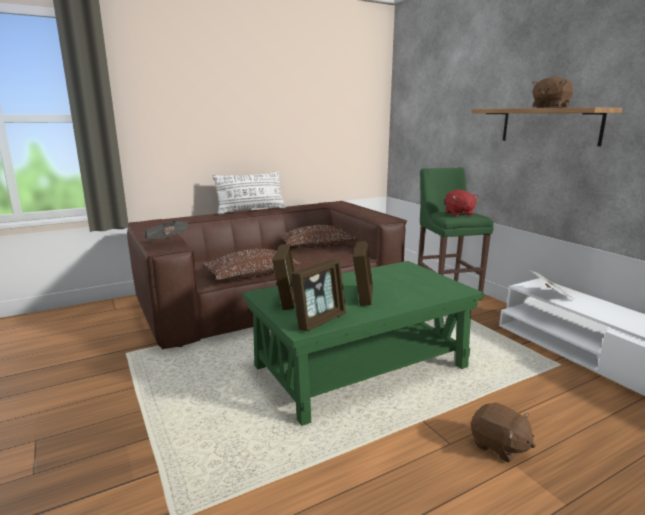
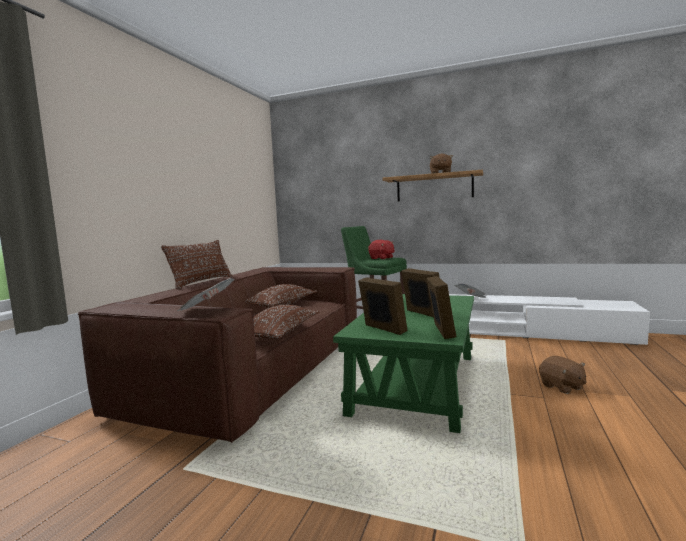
camera: 40 degrees left, 10 degrees down
white pillow [213,171,286,215] -> brown pillow [161,240,232,289]
brown plush toy [471,402,536,462] -> brown plush toy turned 60 degrees clockwise [539,356,586,394]

